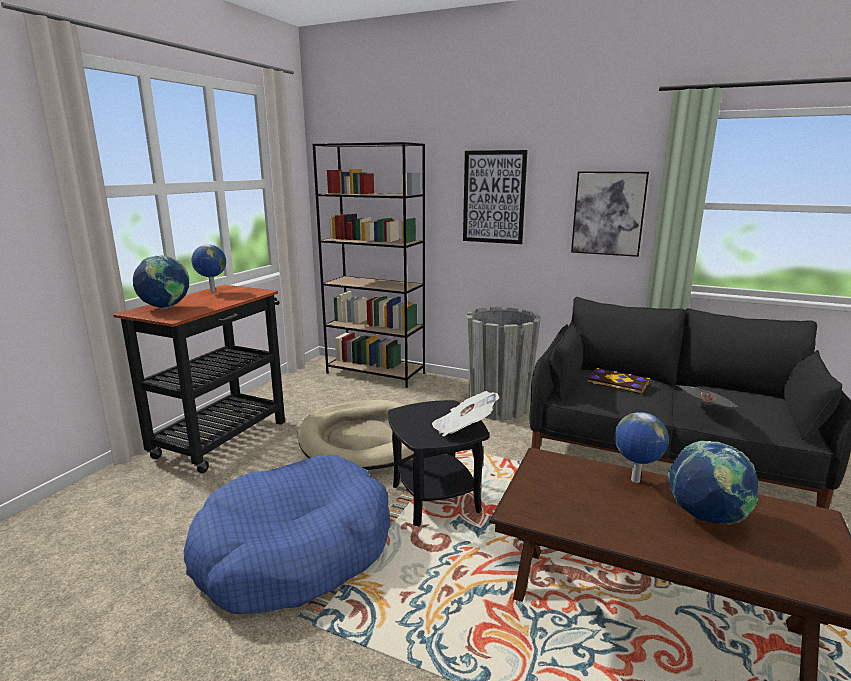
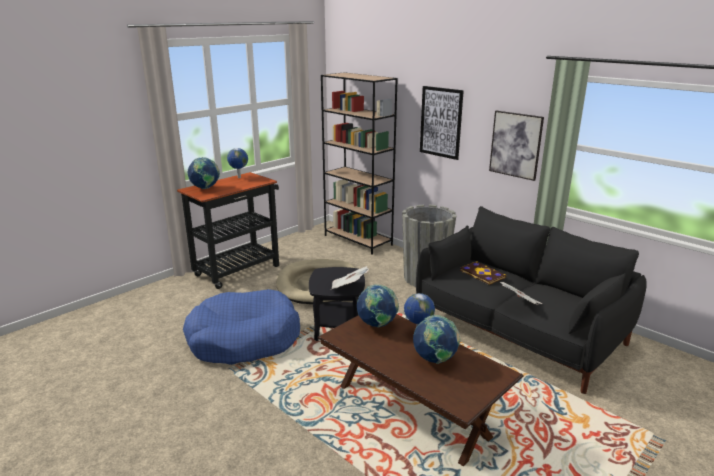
camera: 20 degrees right, 5 degrees up
none -> globe [357,284,399,328]

